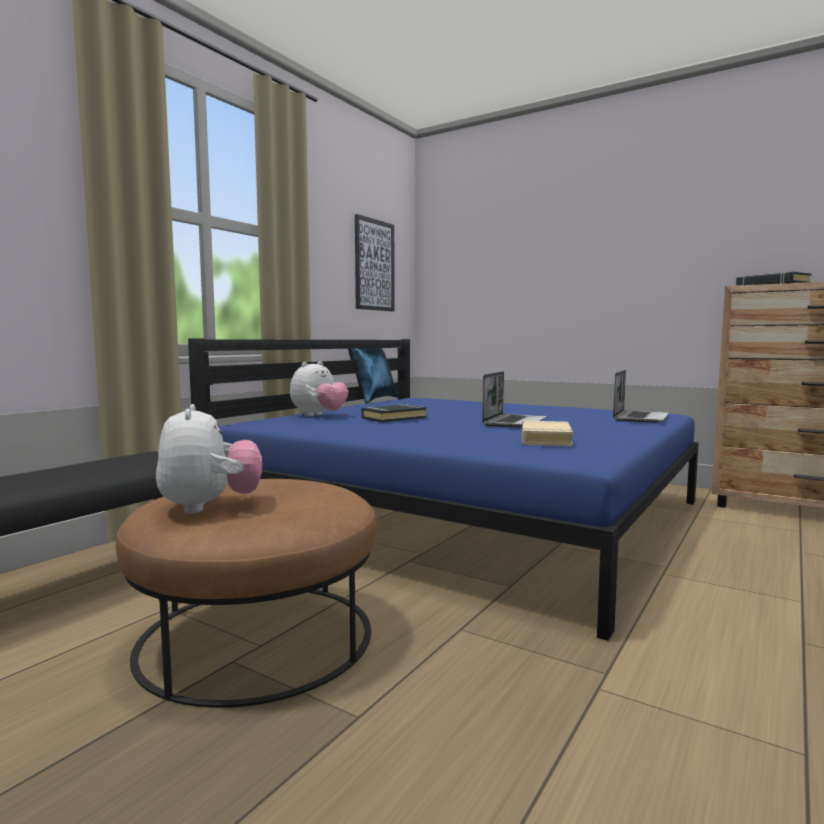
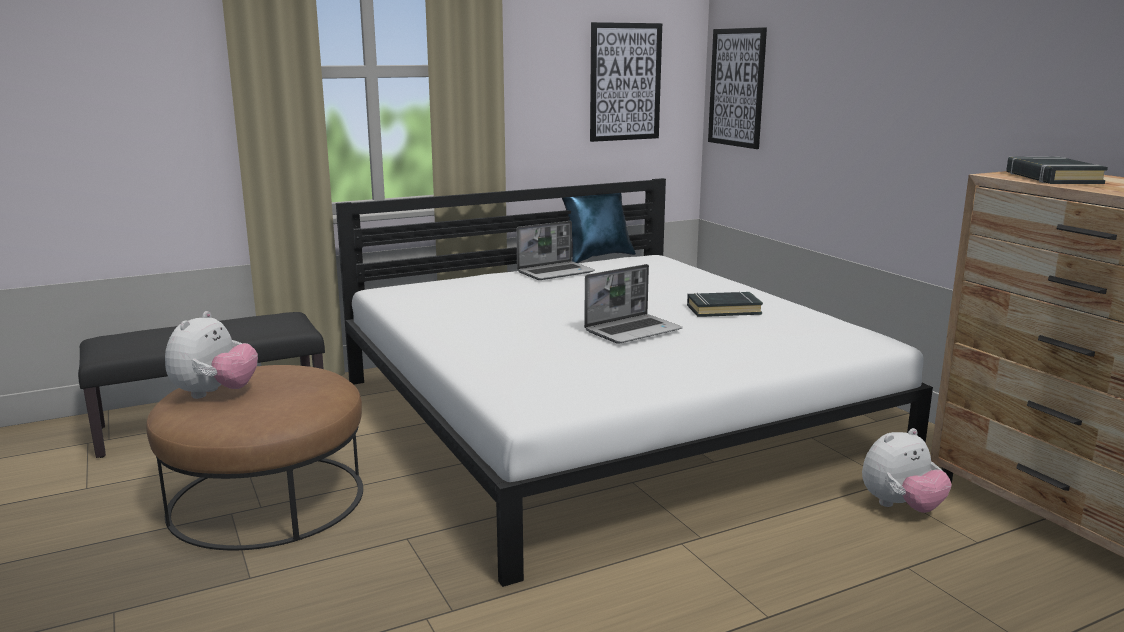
camera: 30 degrees right, 10 degrees up
blue bed [188,339,699,641] -> white bed [336,178,933,587]
plush toy [290,361,348,417] -> plush toy moved to [862,428,952,513]
black book [361,404,427,422] -> black book moved to [687,291,763,317]
beige book [521,421,573,446] -> none
laptop [613,370,669,423] -> laptop moved to [516,221,595,280]
none -> picture [708,27,767,149]

